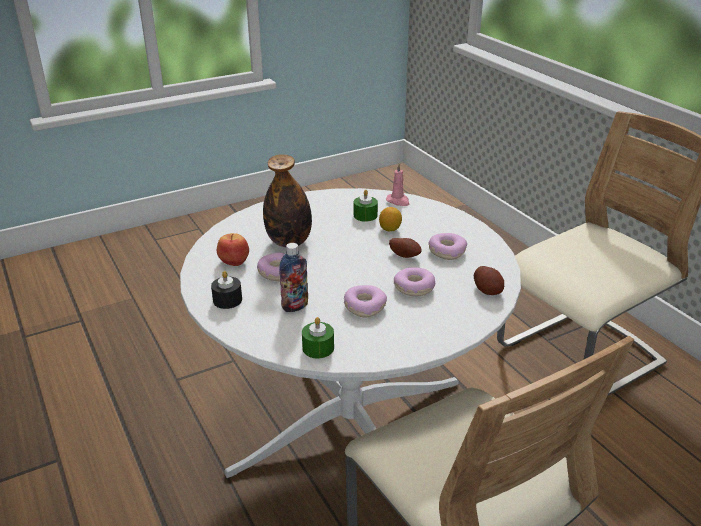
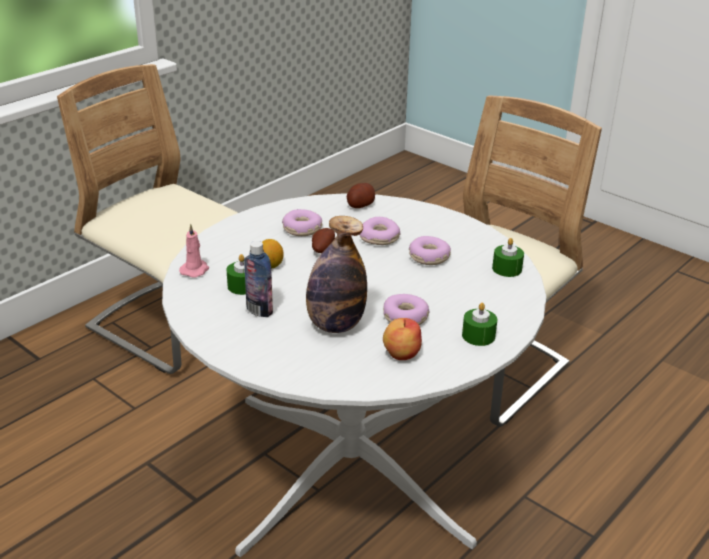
camera: 110 degrees left, 0 degrees up
black candle [211,271,242,309] -> green candle [462,303,497,346]
bottle [279,243,308,312] -> bottle moved to [244,241,273,317]

